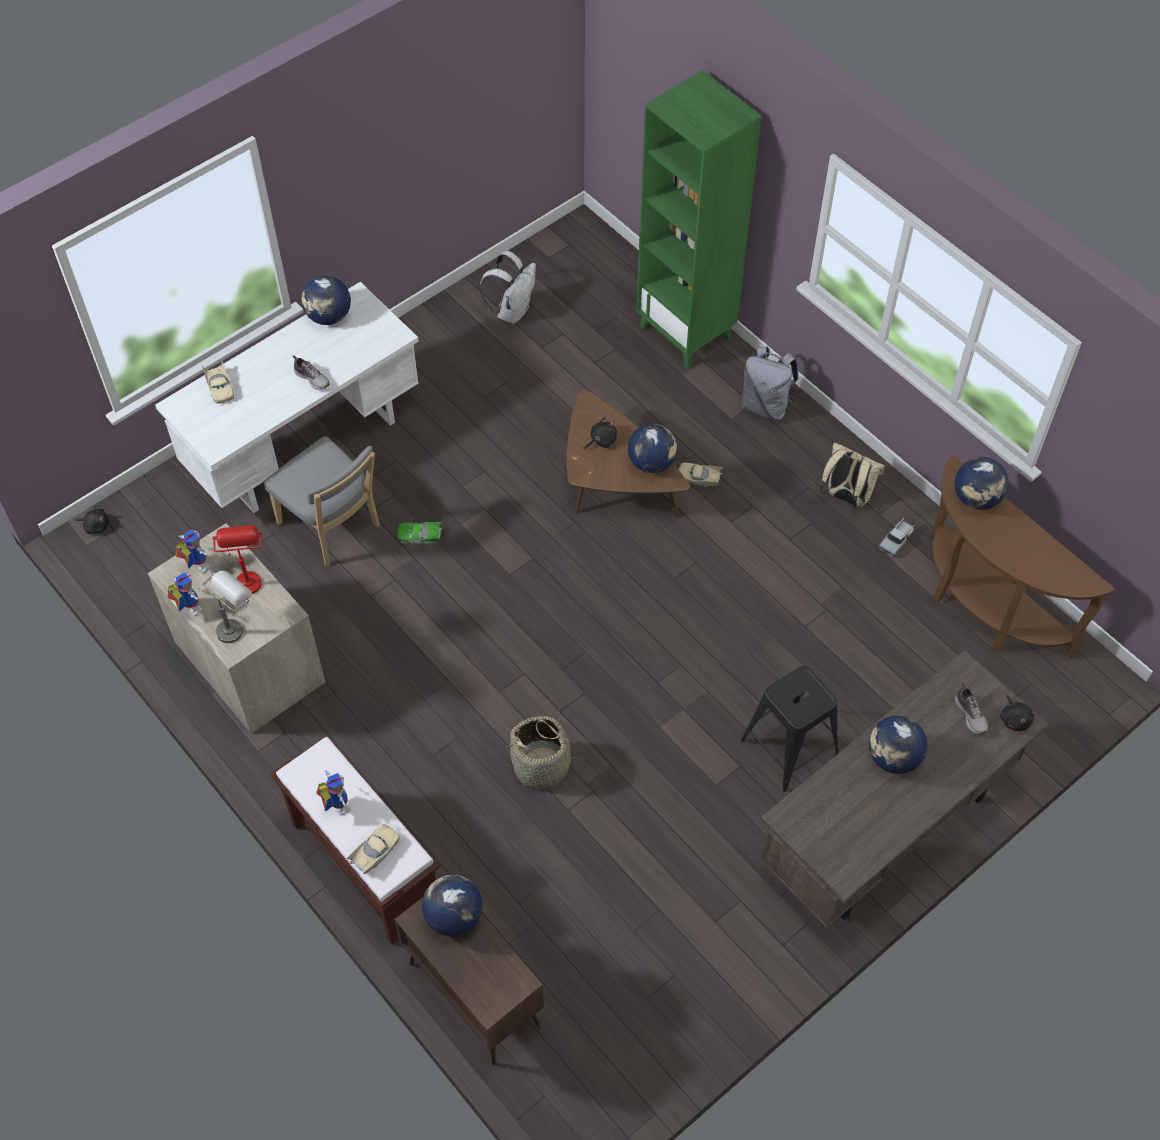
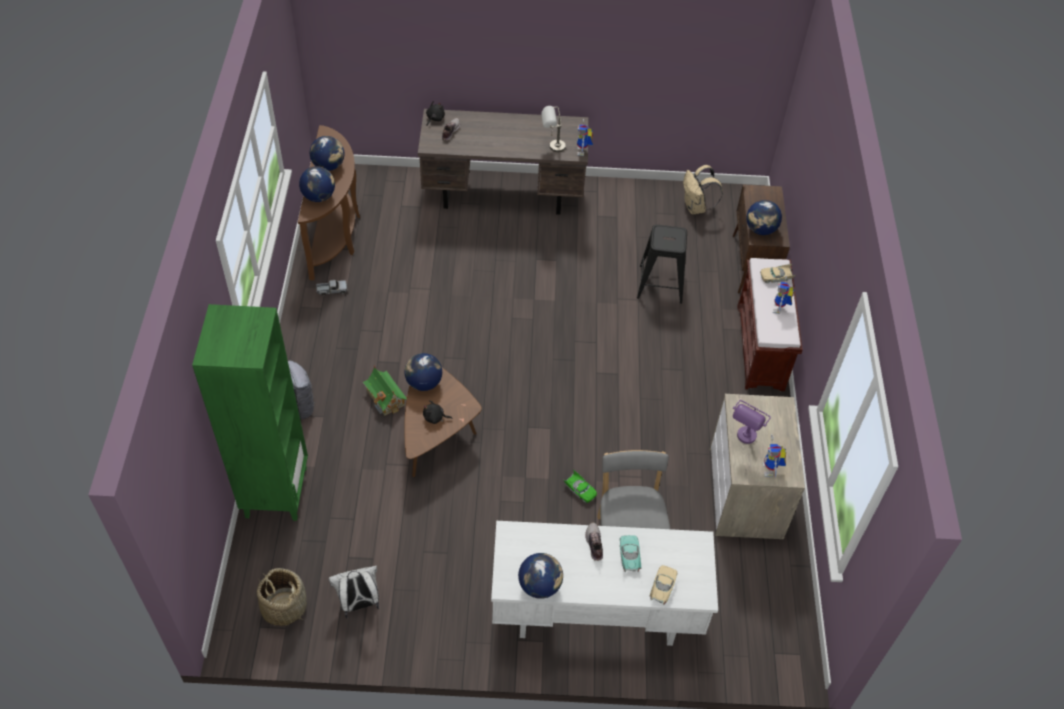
camera: 140 degrees left, 5 degrees down
black plush toy [75,508,110,534] -> none
toy robot [167,572,203,616] -> toy robot moved to [577,119,593,156]
grey table lamp [203,571,252,643] -> grey table lamp moved to [541,106,566,152]
red table lamp [212,525,263,594] -> purple table lamp [733,400,771,444]
basket [505,716,585,789] -> basket moved to [257,568,307,626]
beige toy car [679,463,724,487] -> toy house [363,366,407,416]
black stool [741,666,839,792] -> black stool moved to [637,225,687,304]
beige backpack [820,442,885,508] -> beige backpack moved to [683,165,723,214]
globe [869,716,928,774] -> globe moved to [310,136,345,171]
none -> turquoise toy car [620,535,642,572]

